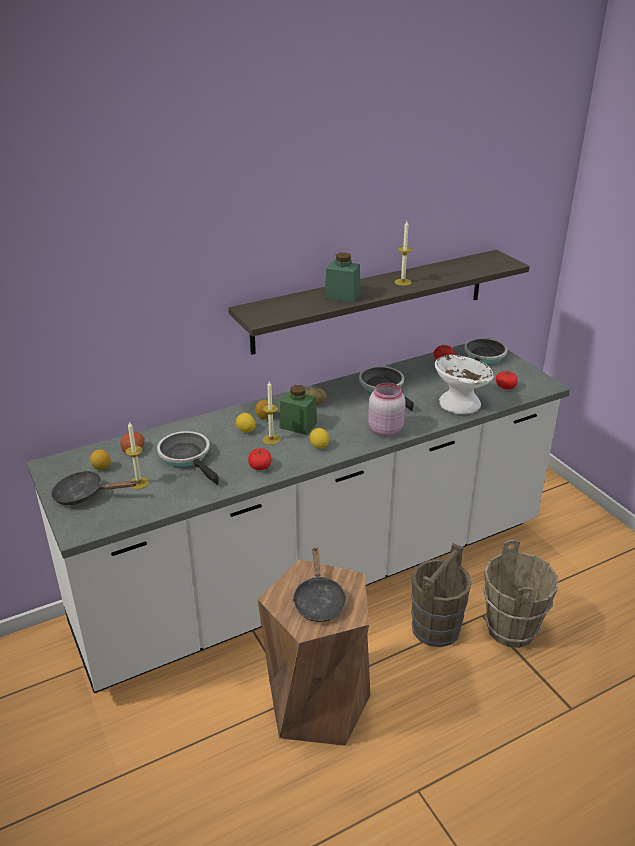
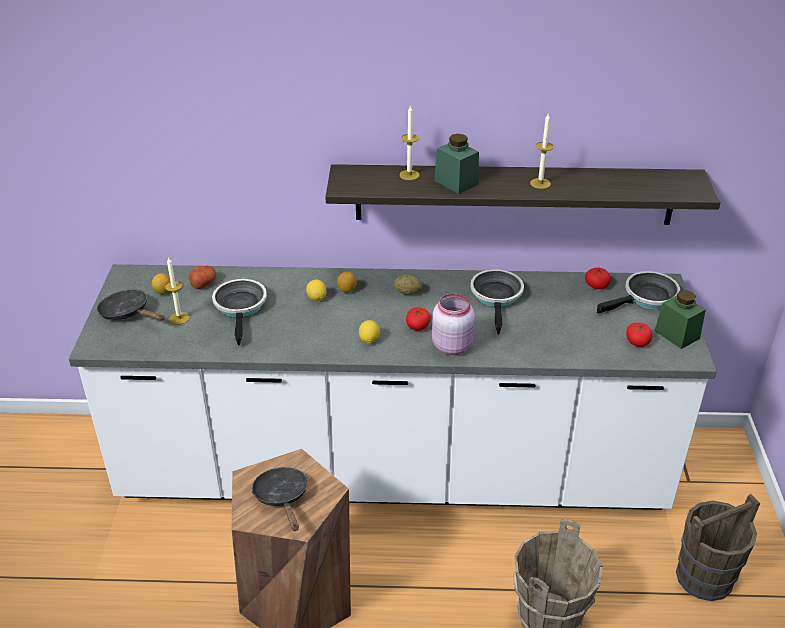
camera: 30 degrees right, 5 degrees up
tomato [248,448,271,470] -> tomato moved to [406,307,431,331]
candle [262,381,281,445] -> candle moved to [399,106,420,180]
green jar [280,385,317,435] -> green jar moved to [655,290,706,349]
black frying pan [292,548,347,622] -> black frying pan turned 135 degrees clockwise [252,467,308,531]
brown bucket [411,543,472,647] -> brown bucket moved to [676,494,760,601]
white bowl [435,354,494,415] -> none

